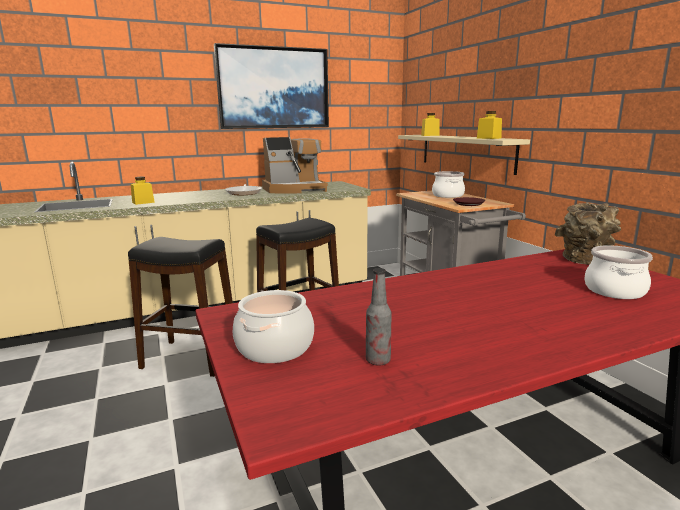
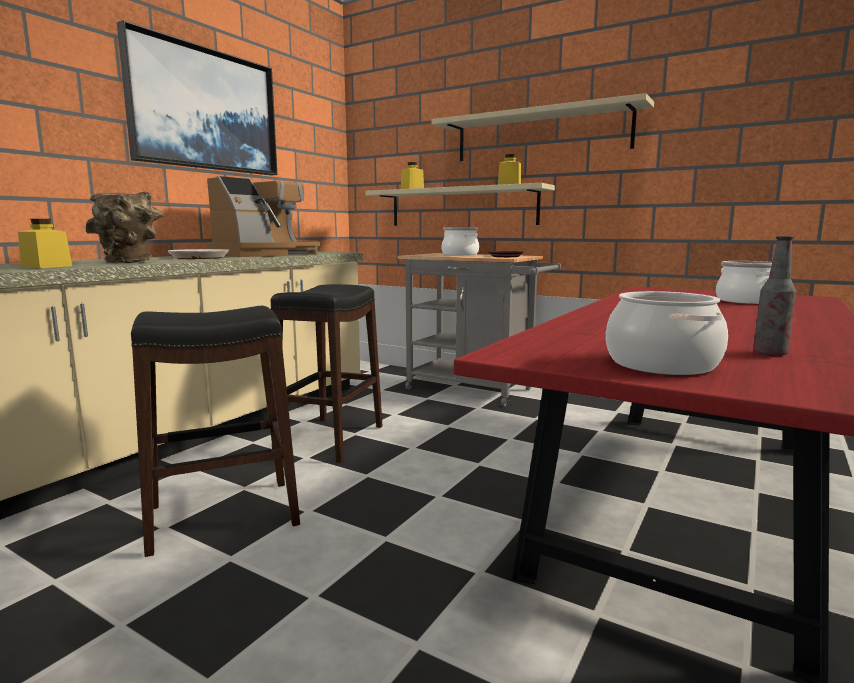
camera: 35 degrees left, 5 degrees down
brown vase [555,202,621,265] -> brown vase moved to [86,192,164,263]
none -> beige shelf [432,93,654,161]

